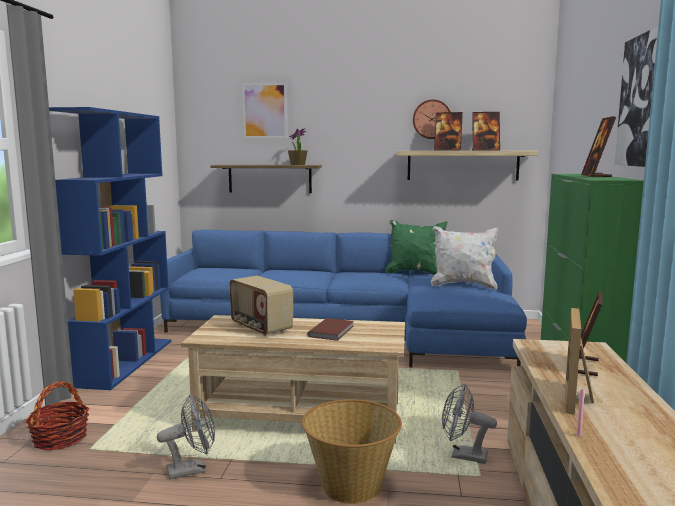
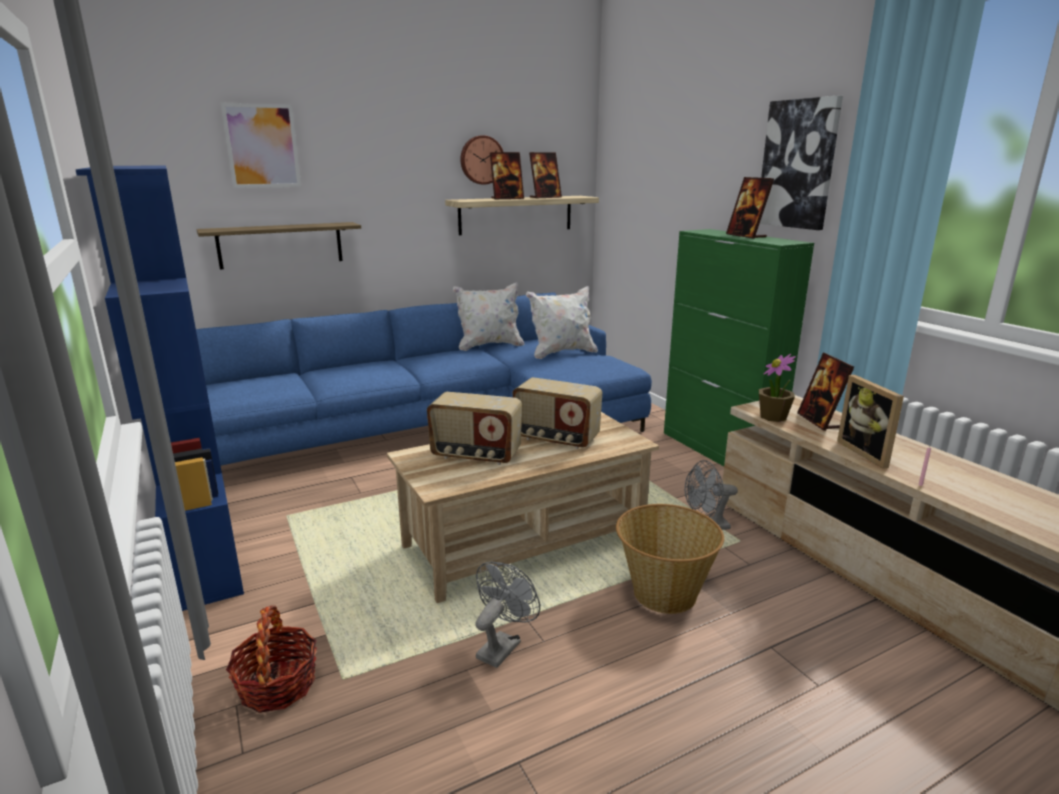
camera: 35 degrees left, 10 degrees up
potted plant [288,128,308,165] -> potted plant moved to [758,354,796,422]
brown book [307,318,354,341] -> radio [513,377,602,449]
green pillow [385,220,447,275] -> white pillow [453,282,524,351]

